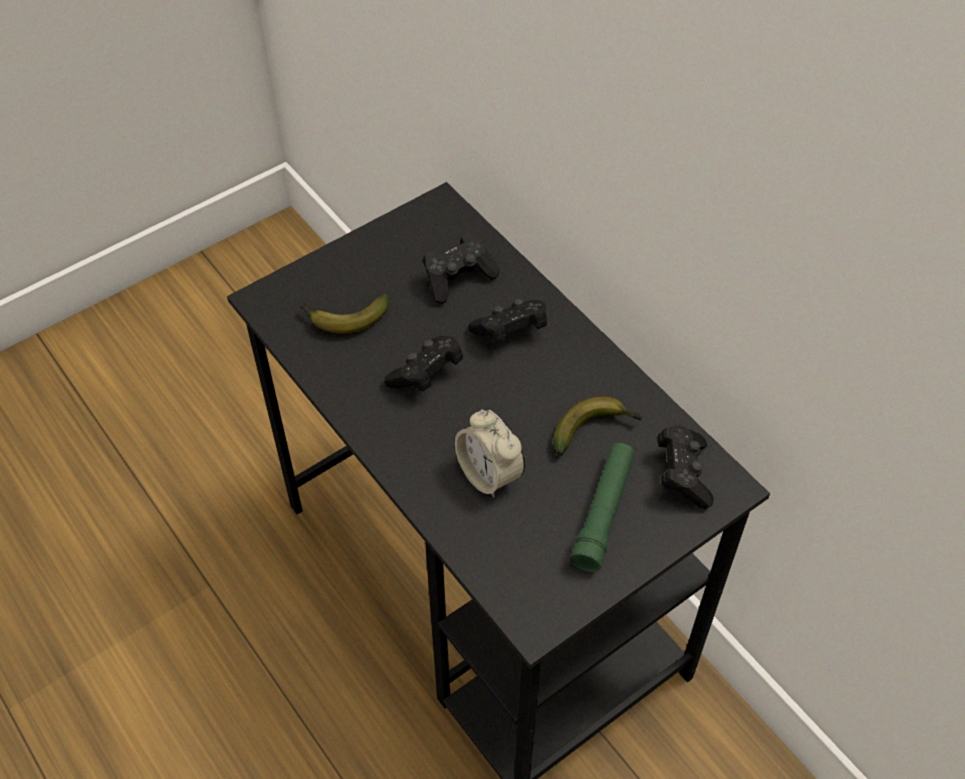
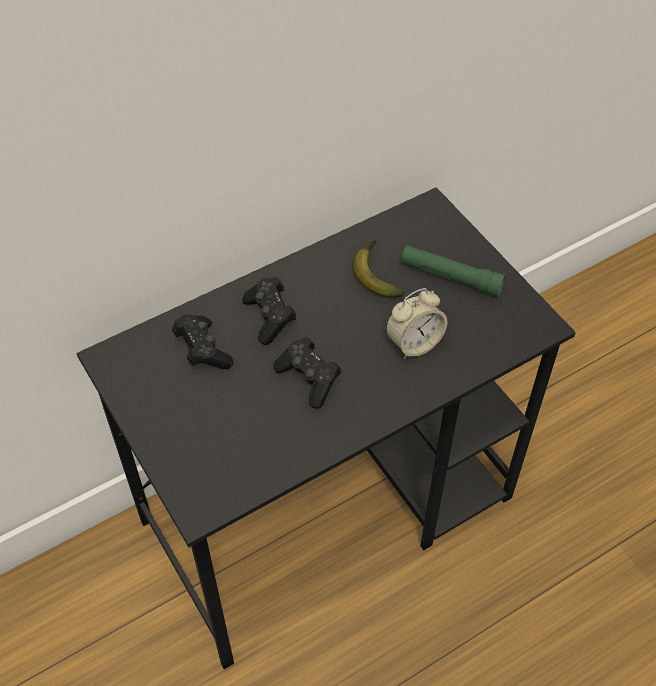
camera: 85 degrees left, 0 degrees up
banana [300,293,390,333] -> none
black game controller [657,425,714,509] -> none

